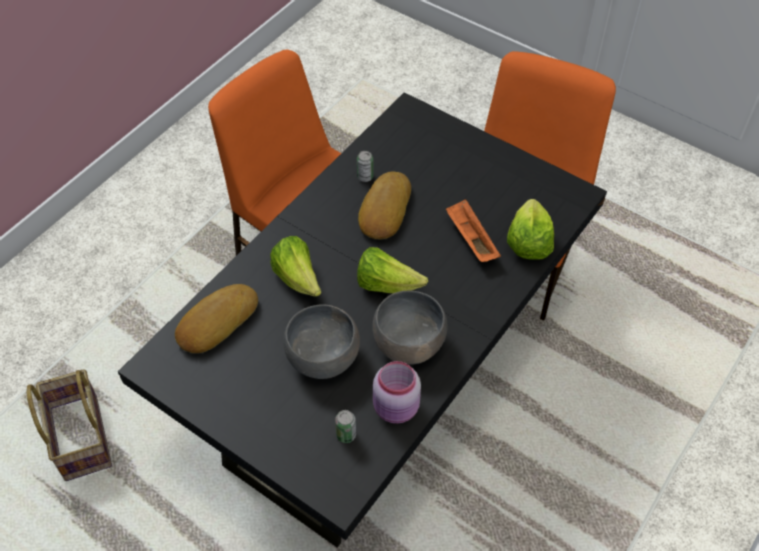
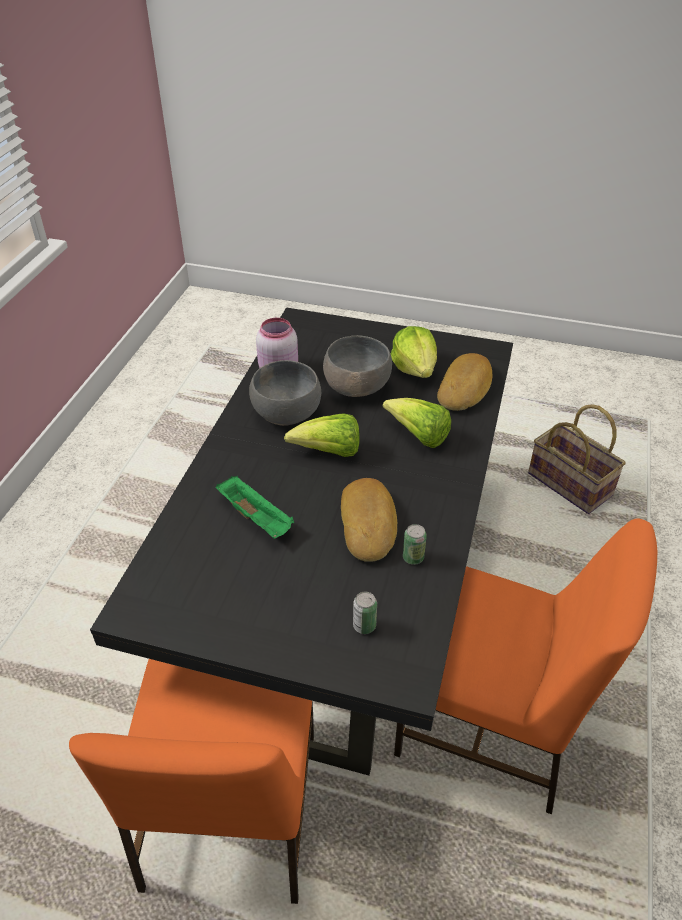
camera: 160 degrees right, 10 degrees down
can [335,410,356,443] -> can moved to [353,592,377,634]
orange tray [446,199,501,262] -> green tray [216,476,294,539]
lettuce [507,199,554,260] -> lettuce moved to [391,326,437,378]

